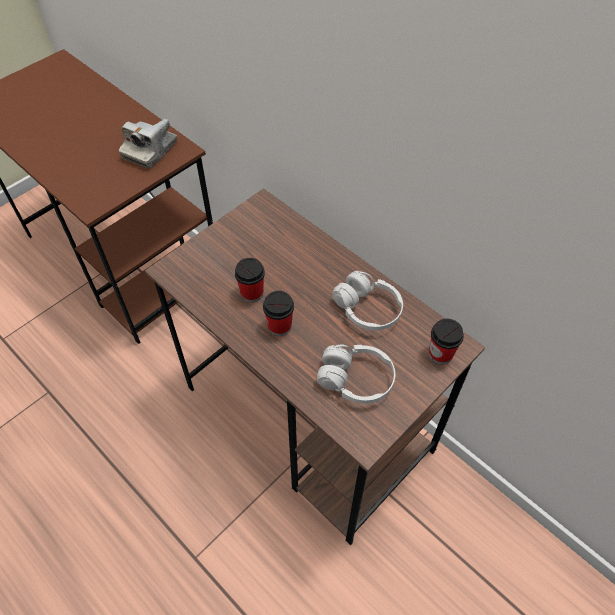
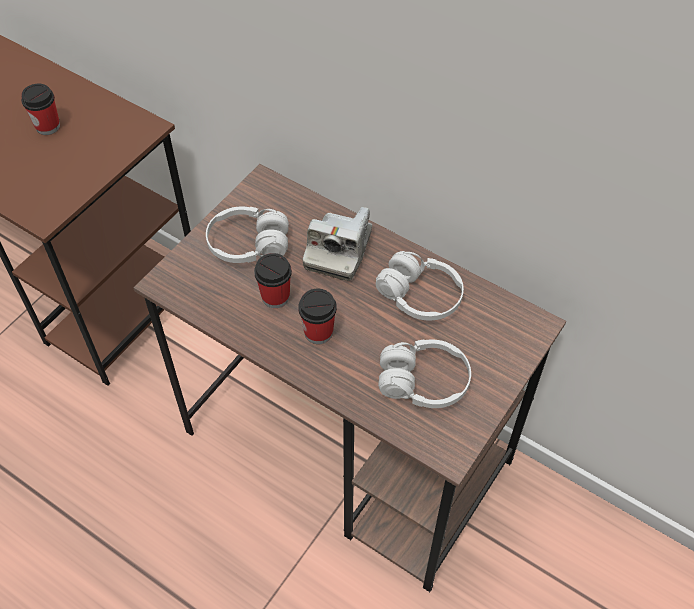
camera: 10 degrees left, 0 degrees up
camera [119,119,177,169] -> camera moved to [303,207,372,281]
cup [429,319,464,365] -> cup moved to [21,84,60,135]
none -> white headphones [206,206,289,263]

